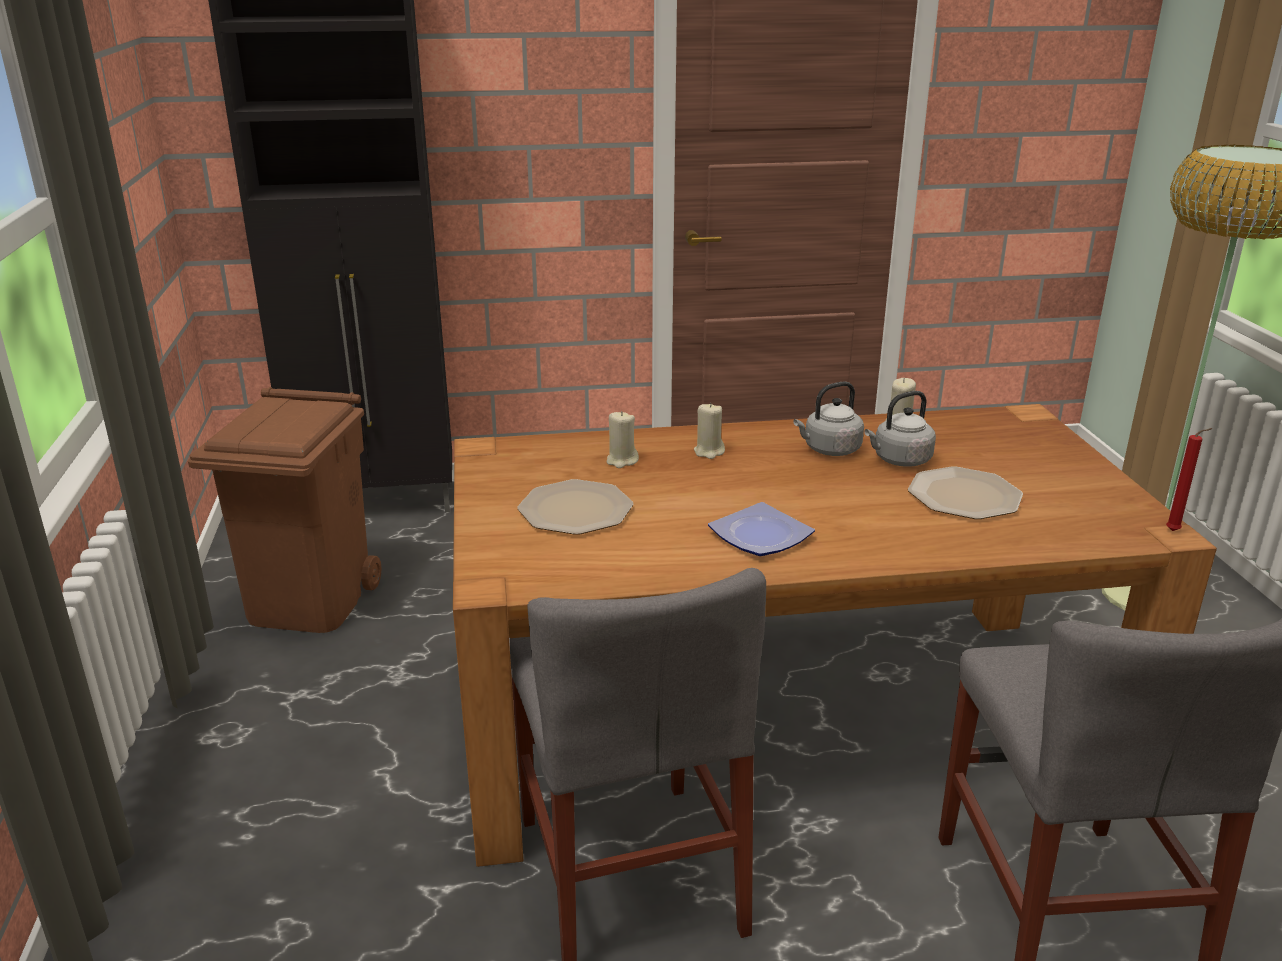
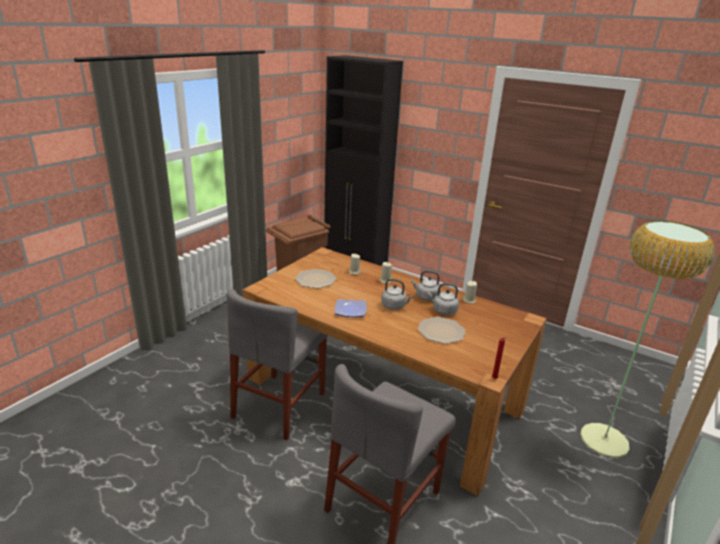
camera: 40 degrees right, 0 degrees up
none -> grey kettle [381,279,413,310]

